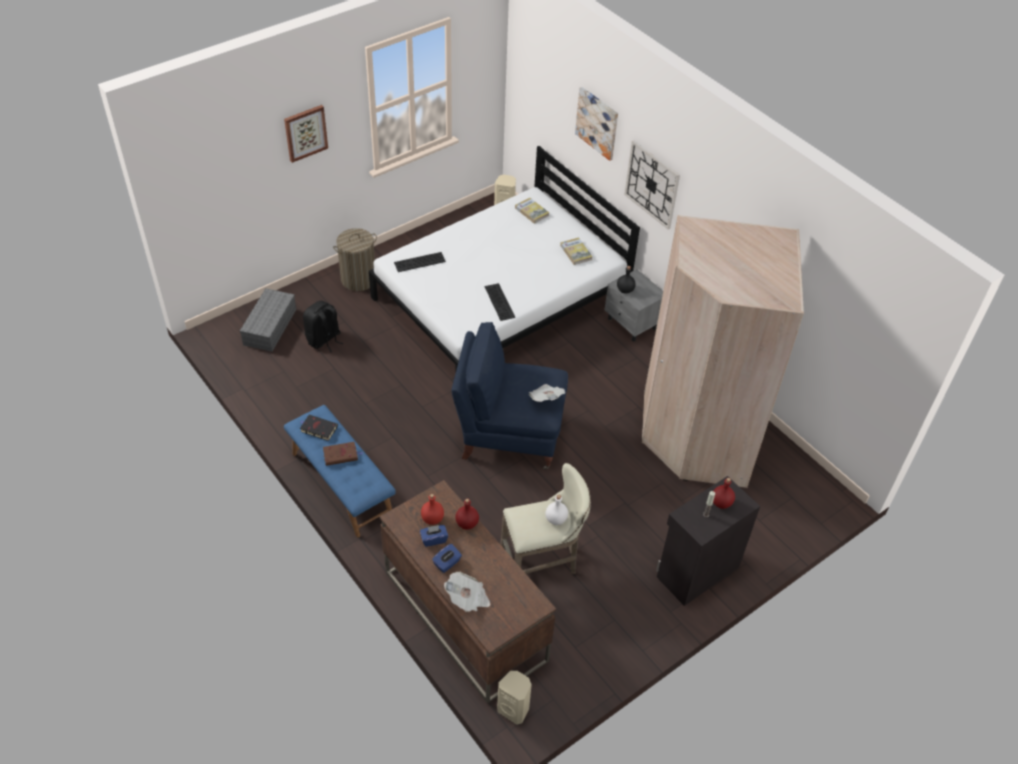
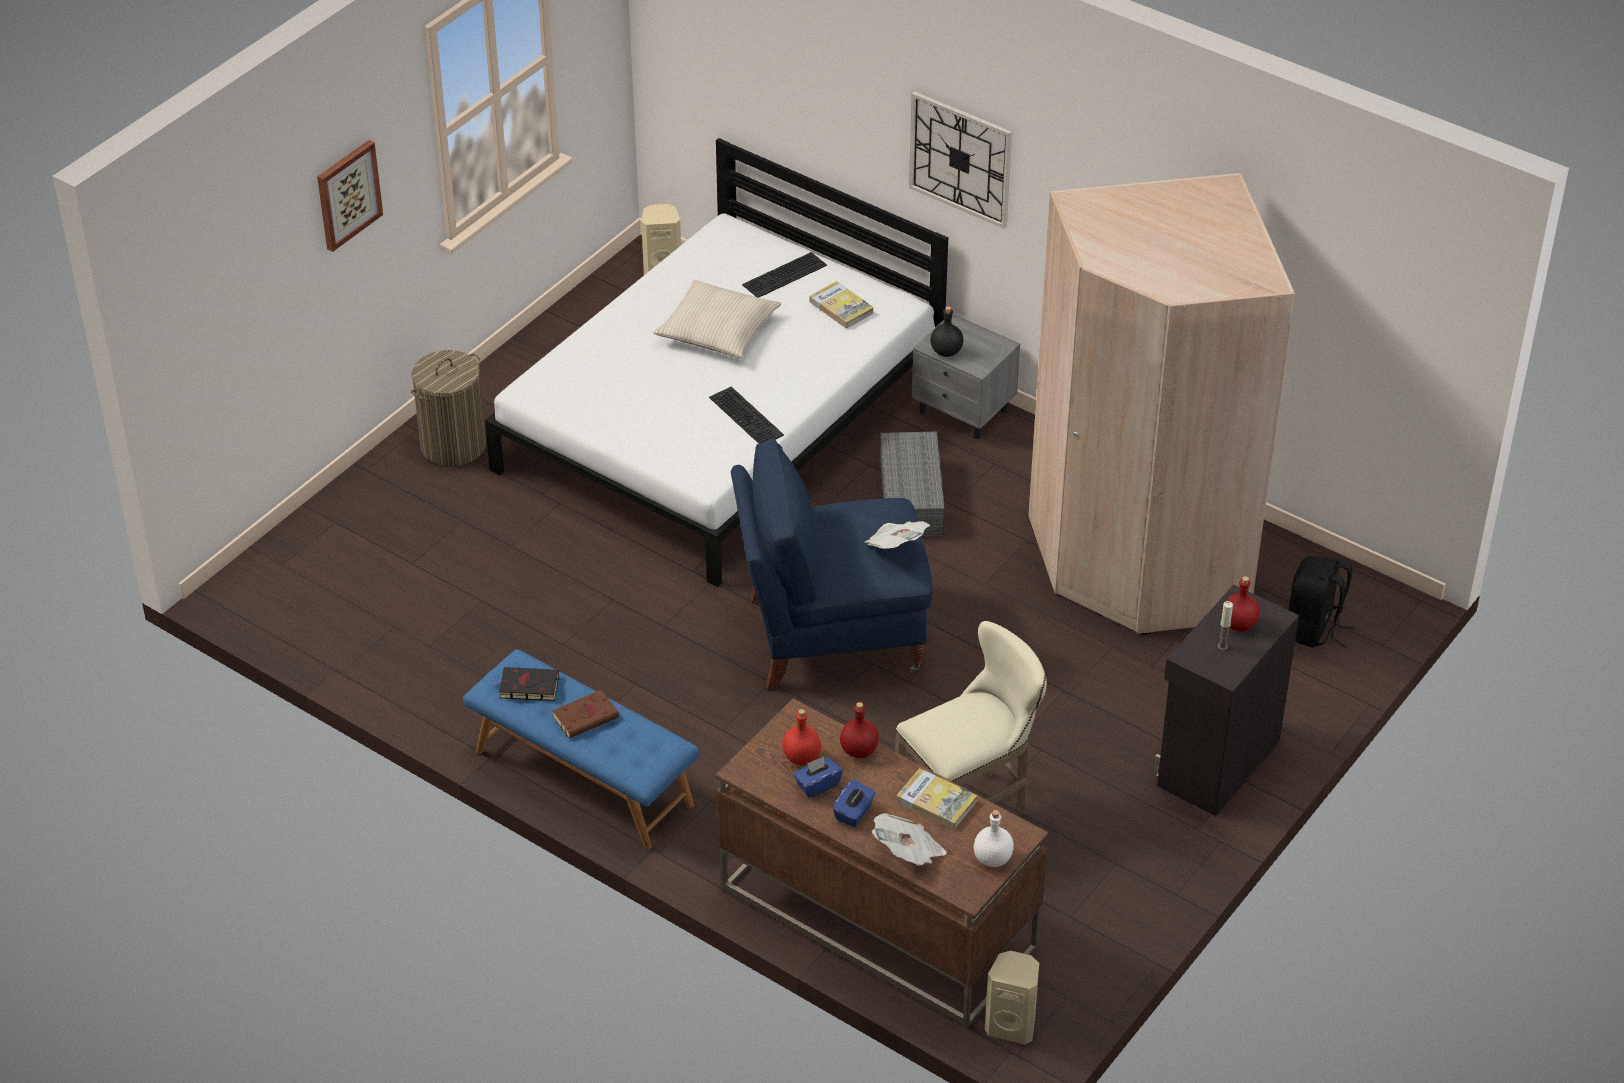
camera: 15 degrees left, 5 degrees down
grey storage box [240,288,296,352] -> grey storage box moved to [880,432,945,536]
black backpack [303,301,343,352] -> black backpack moved to [1288,556,1354,648]
keyboard [394,252,446,272] -> keyboard moved to [742,252,827,298]
book [515,198,549,224] -> book moved to [896,768,978,829]
white bottle [545,495,568,525] -> white bottle moved to [974,810,1014,867]
picture [575,87,618,161] -> none
none -> beige pillow [653,280,781,359]

